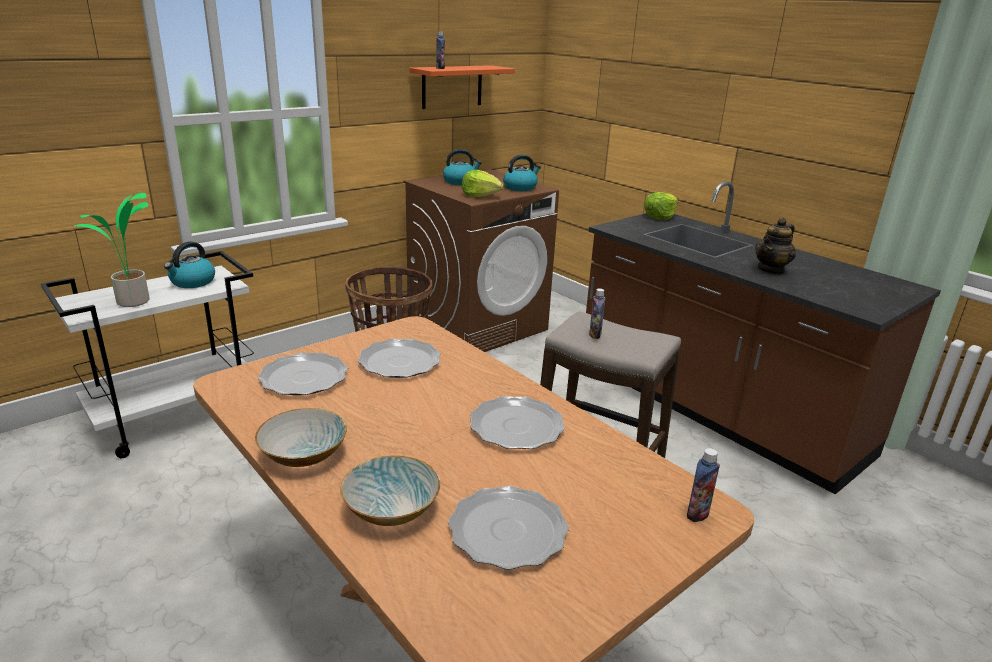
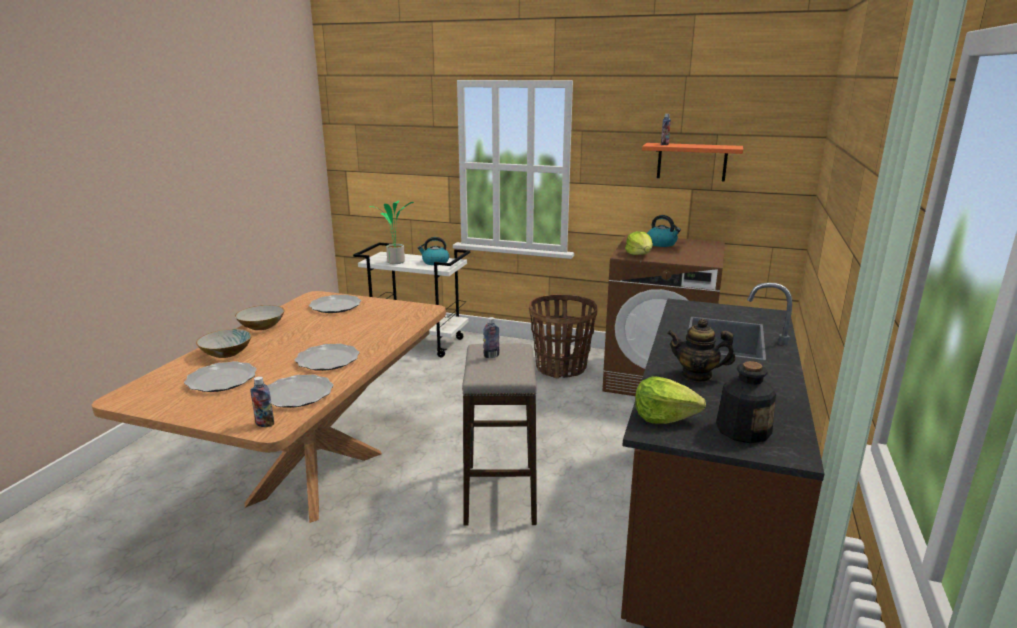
camera: 60 degrees right, 5 degrees down
plate [358,339,441,378] -> plate moved to [267,374,334,408]
kettle [503,155,541,191] -> none
lettuce [644,192,678,220] -> lettuce moved to [635,376,706,424]
none -> bottle [716,361,776,443]

